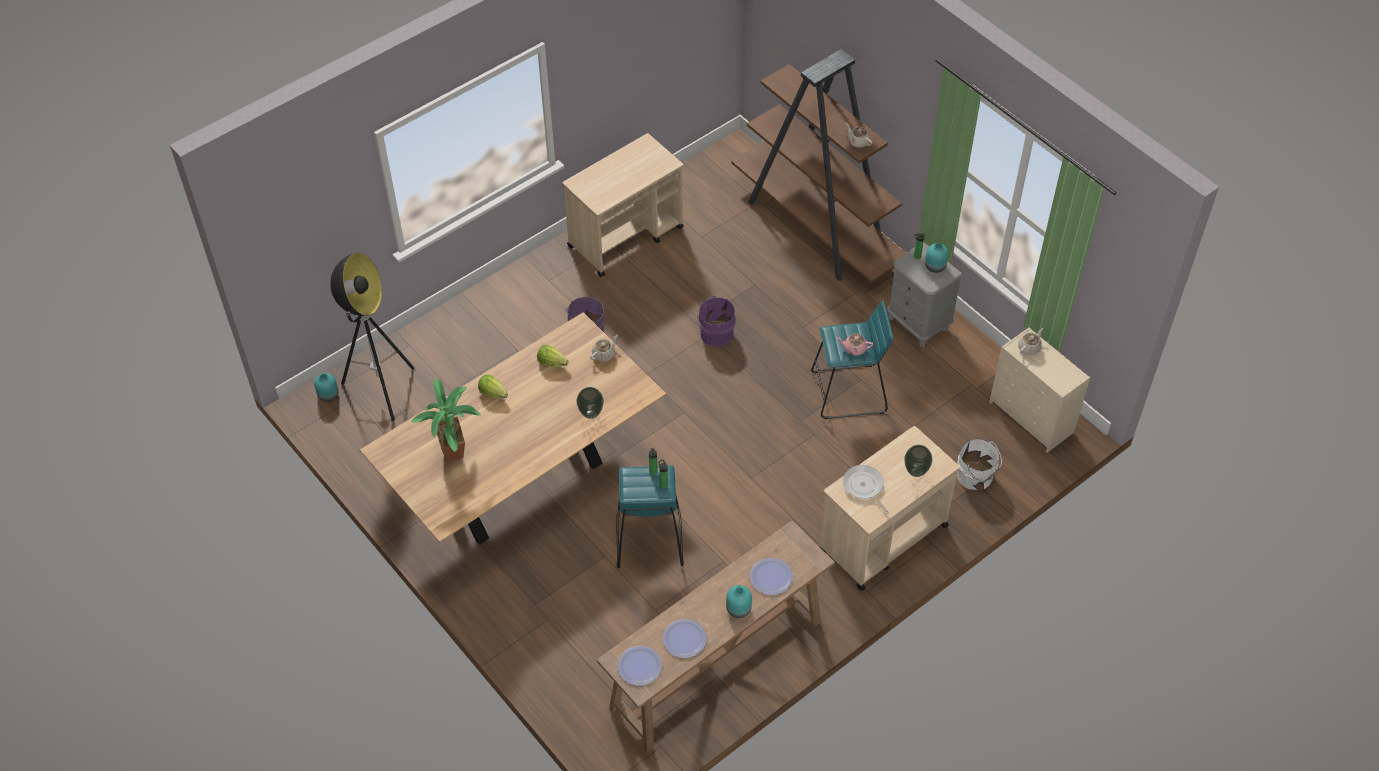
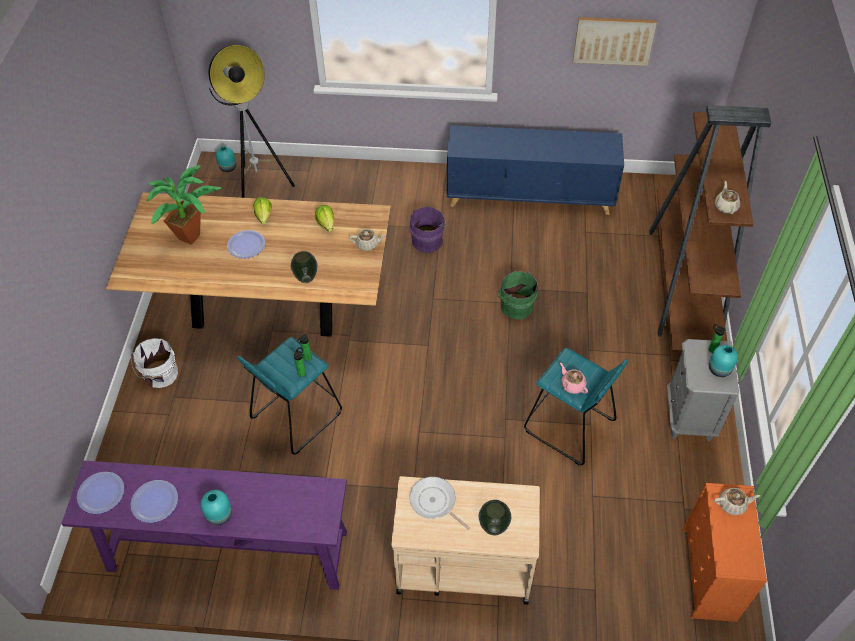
camera: 45 degrees right, 0 degrees up
beige cart [563,133,684,277] -> blue cabinet [447,125,624,215]
brown console table [597,520,835,753] -> purple console table [61,461,347,590]
purple bucket [697,296,736,346] -> green bucket [497,271,537,319]
plate [750,558,793,595] -> plate moved to [227,230,265,259]
frying pan [843,465,889,514] -> frying pan turned 60 degrees counterclockwise [410,477,470,530]
white bucket [957,438,1002,491] -> white bucket moved to [131,338,178,388]
beige dresser [989,327,1090,453] -> orange dresser [683,483,767,622]
none -> picture [573,17,657,66]

